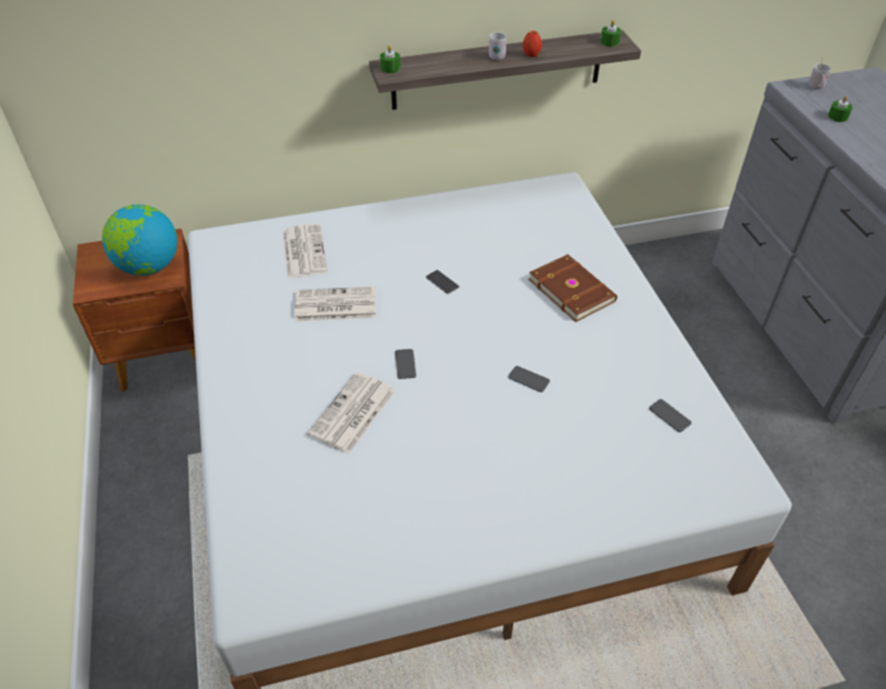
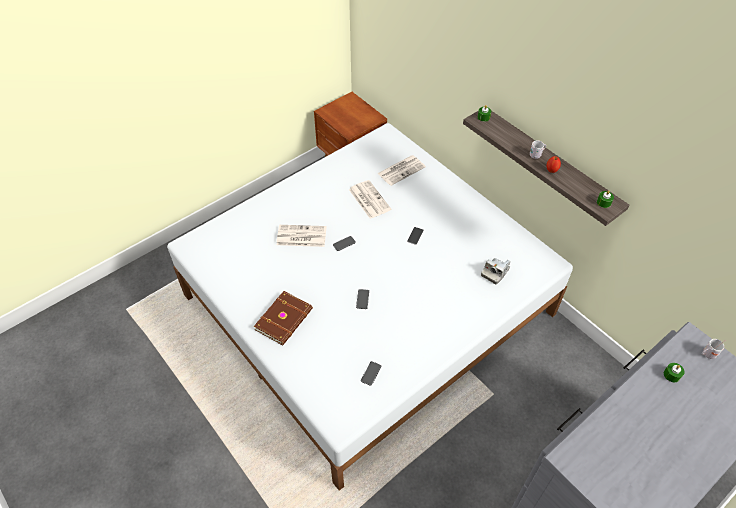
camera: 65 degrees right, 5 degrees up
globe [102,204,177,276] -> none
brown book [529,254,617,322] -> brown book moved to [254,291,313,345]
none -> camera [481,258,510,284]

